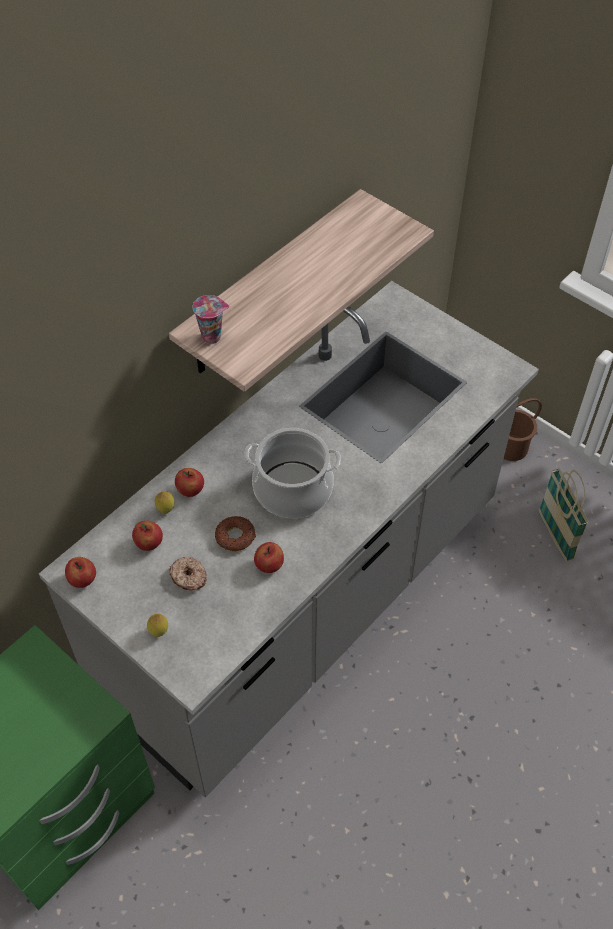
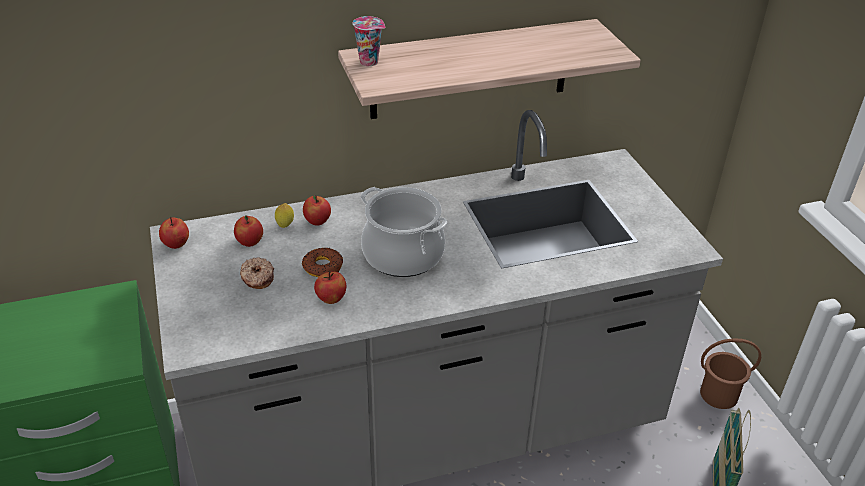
camera: 30 degrees right, 15 degrees down
lemon [147,614,168,637] -> none

